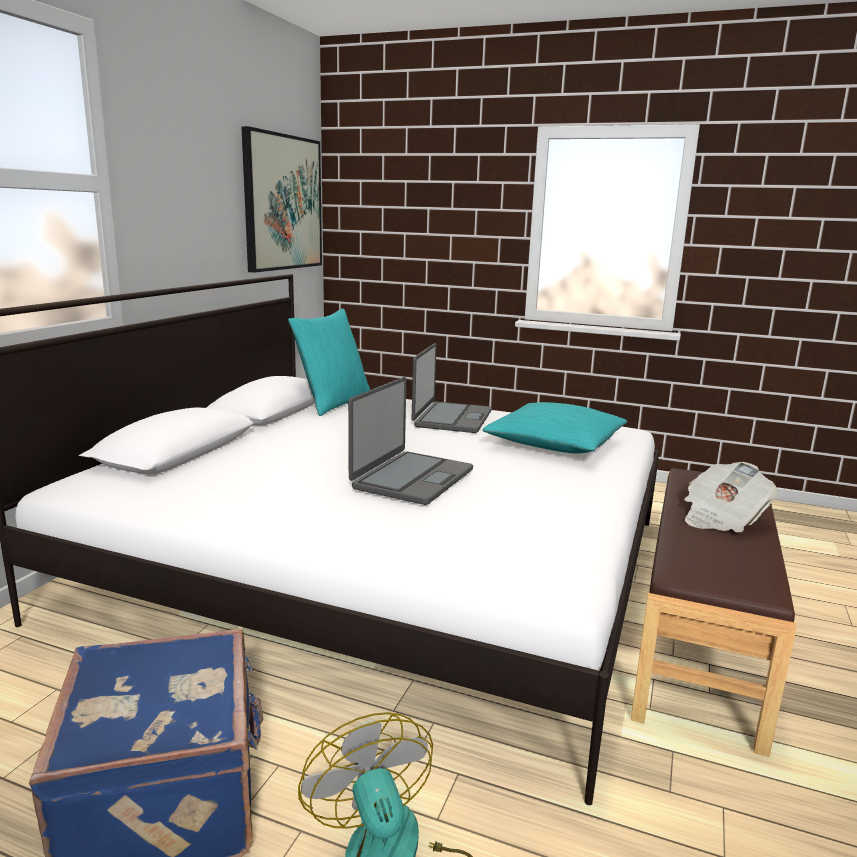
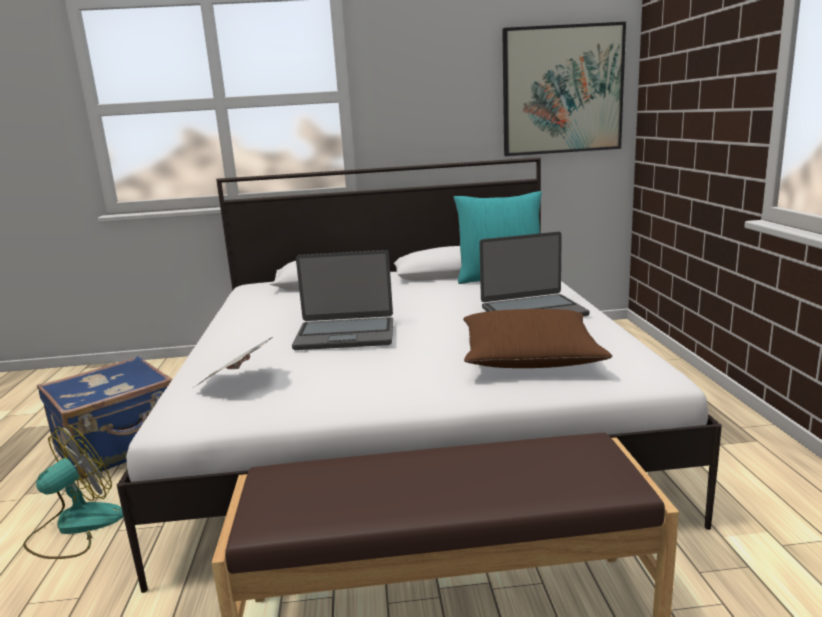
camera: 65 degrees right, 0 degrees up
turquoise pillow [482,402,627,453] -> brown pillow [463,309,612,368]
newspaper [684,462,778,532] -> newspaper moved to [196,337,273,386]

